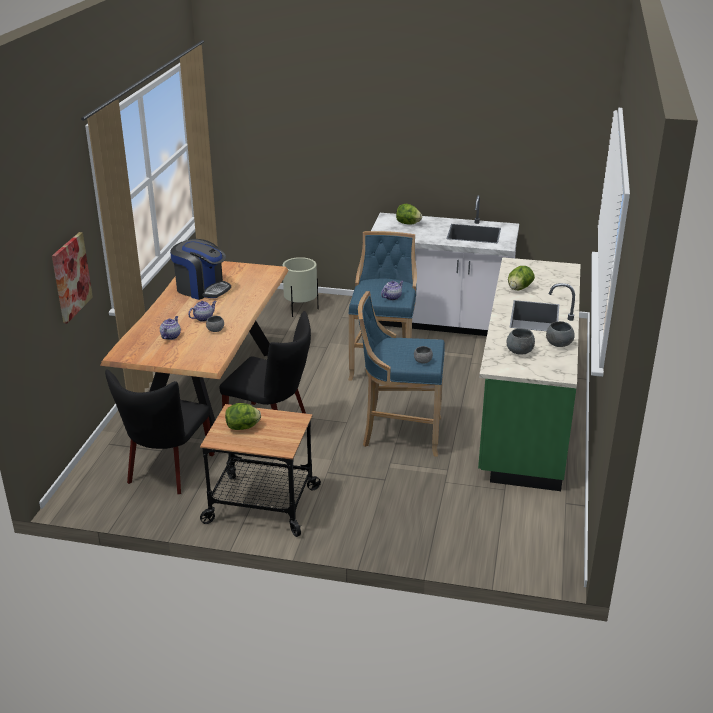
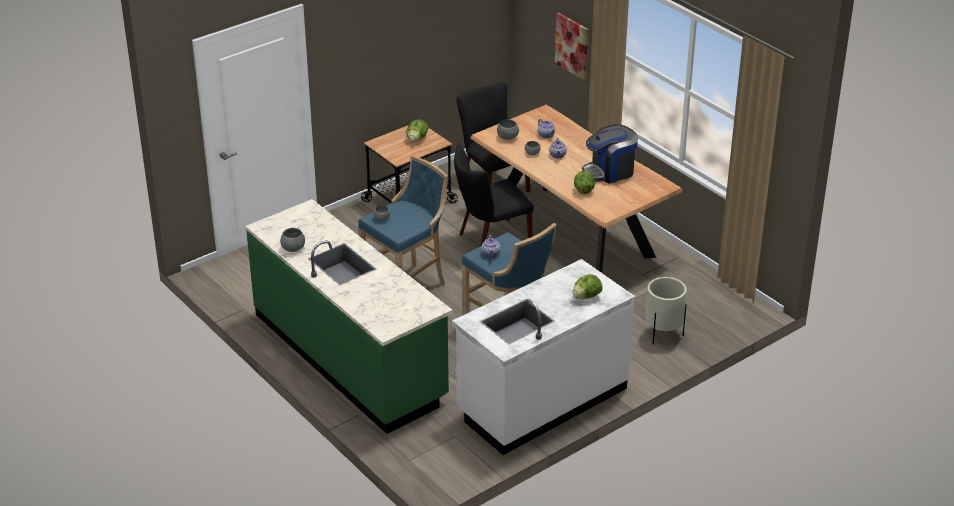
camera: 130 degrees right, 5 degrees up
grey bowl [506,328,535,355] -> grey bowl moved to [497,119,519,140]
lettuce [508,266,535,290] -> lettuce moved to [574,171,595,195]

